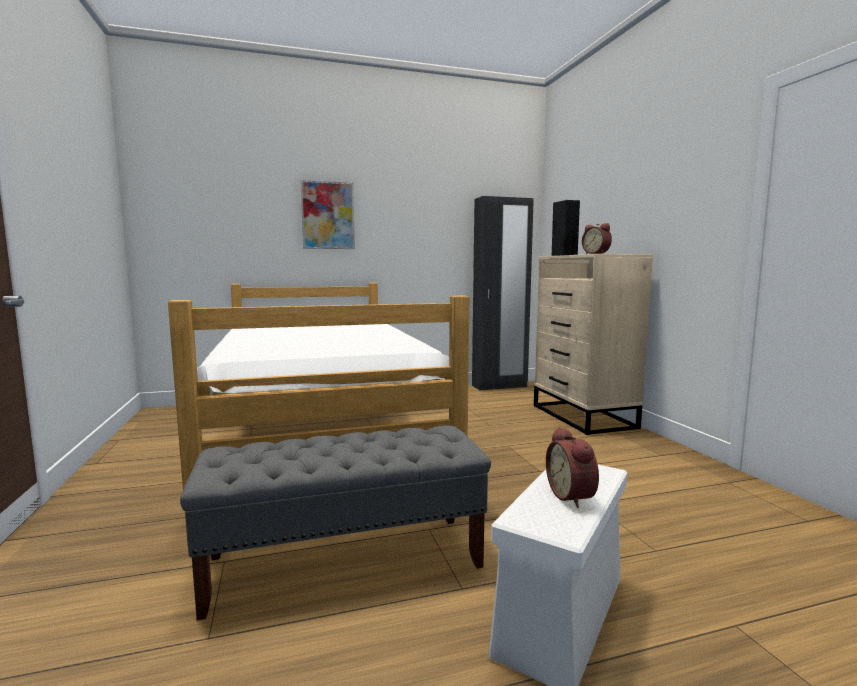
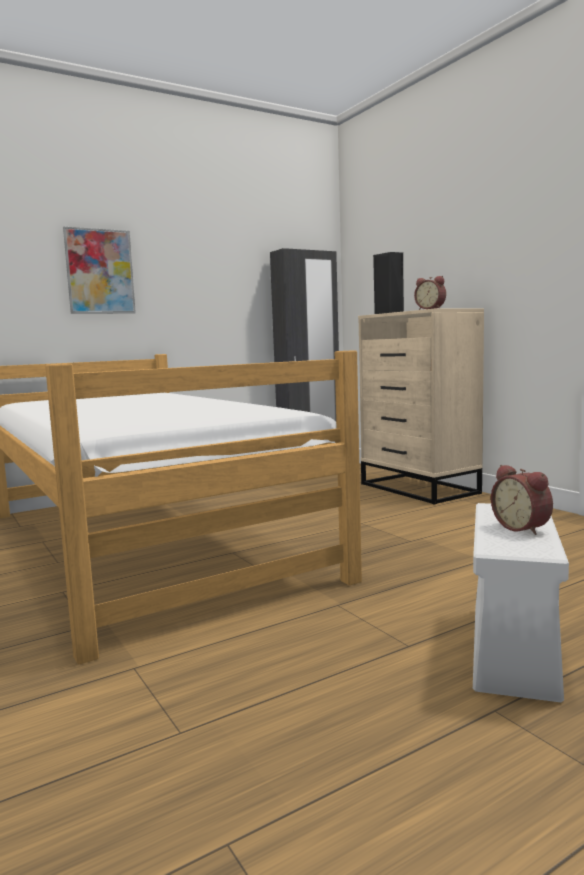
camera: 15 degrees left, 0 degrees up
grey bench [180,425,491,620] -> none

